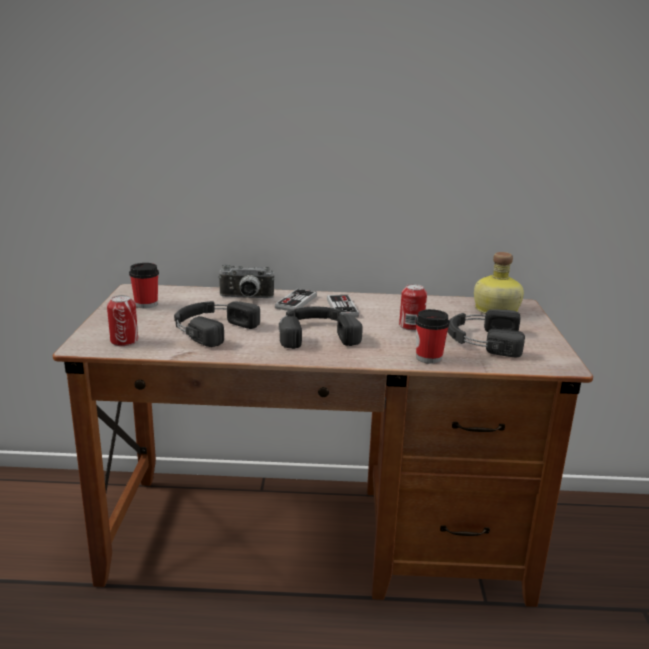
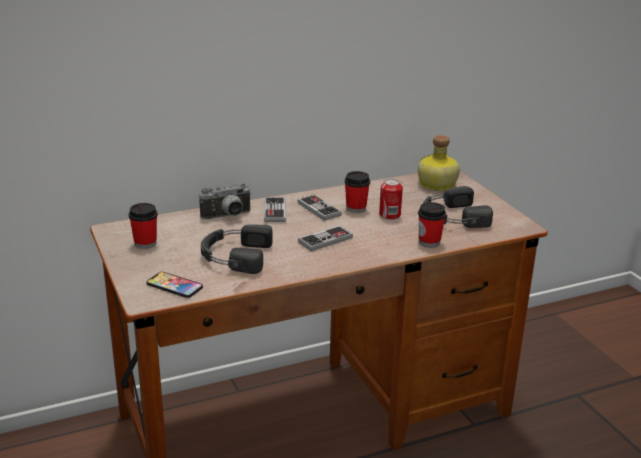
camera: 25 degrees left, 5 degrees up
can [107,295,138,346] -> phone [147,272,203,298]
black headphones [279,306,363,349] -> game controller [298,226,353,251]
none -> cup [344,171,370,213]

